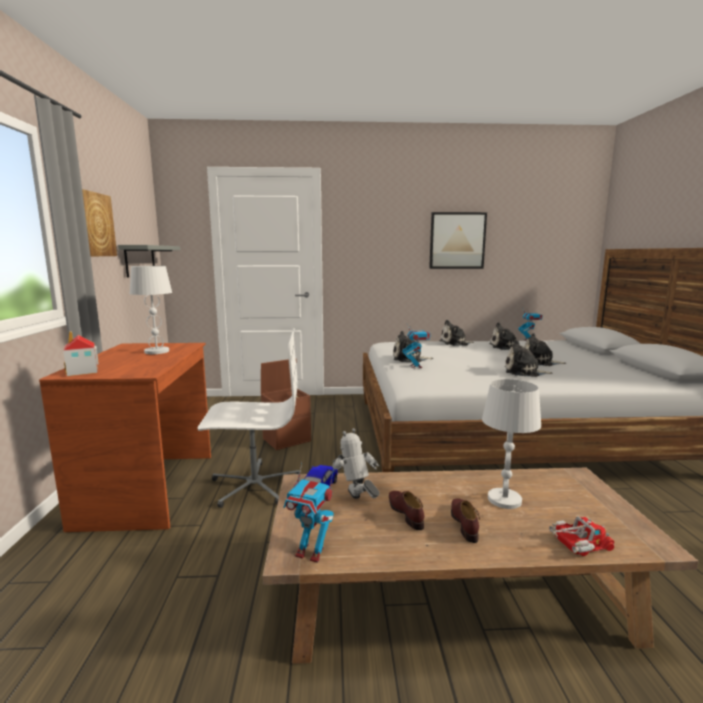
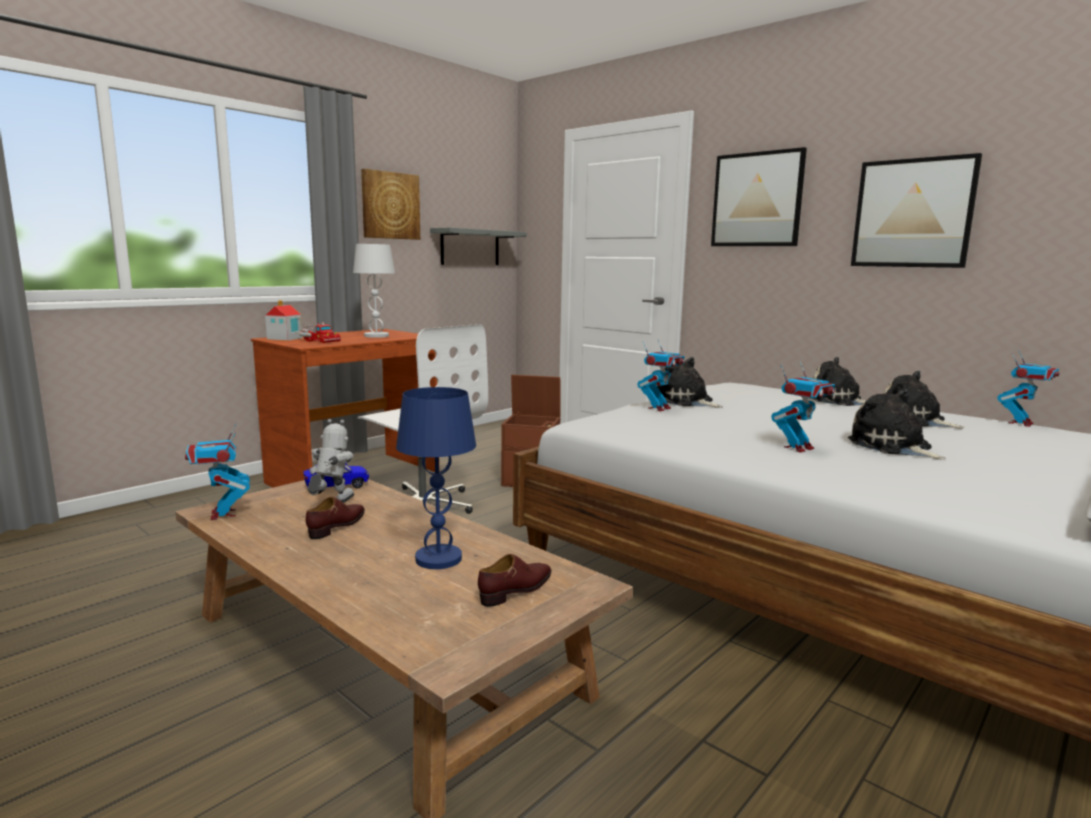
camera: 45 degrees right, 0 degrees up
brown shoe [451,498,480,543] -> brown shoe moved to [478,554,551,607]
white table lamp [482,379,541,509] -> blue table lamp [396,387,476,569]
plush toy [505,340,553,377] -> toy robot [771,361,835,452]
toy truck [549,516,614,556] -> toy truck moved to [299,322,341,343]
none -> picture [711,147,807,246]

